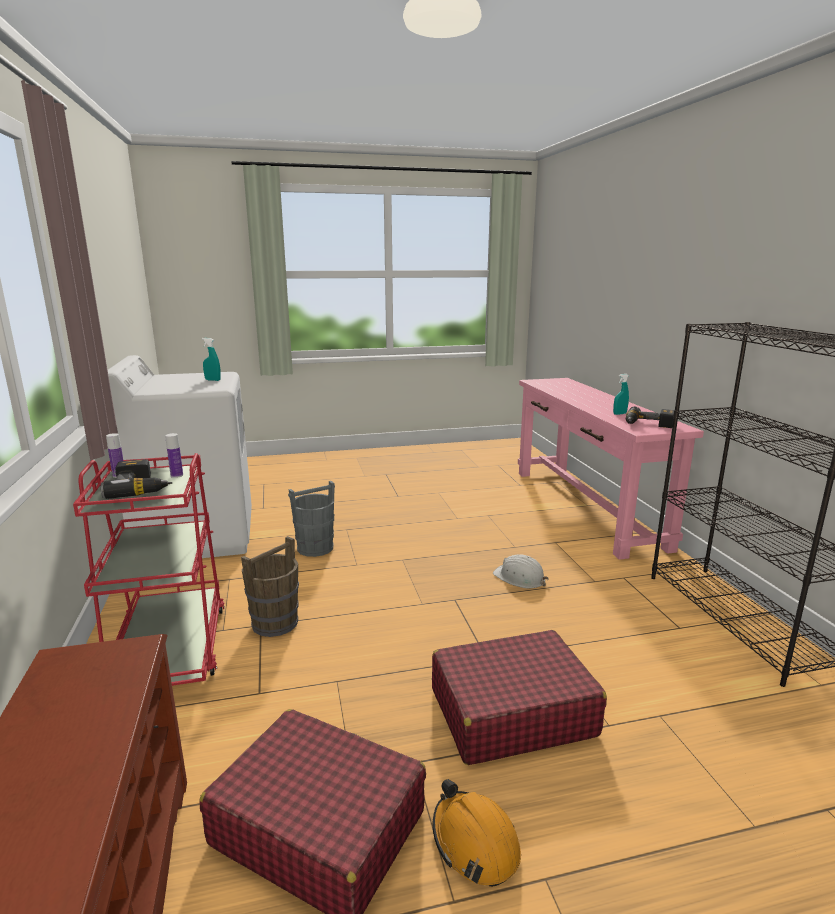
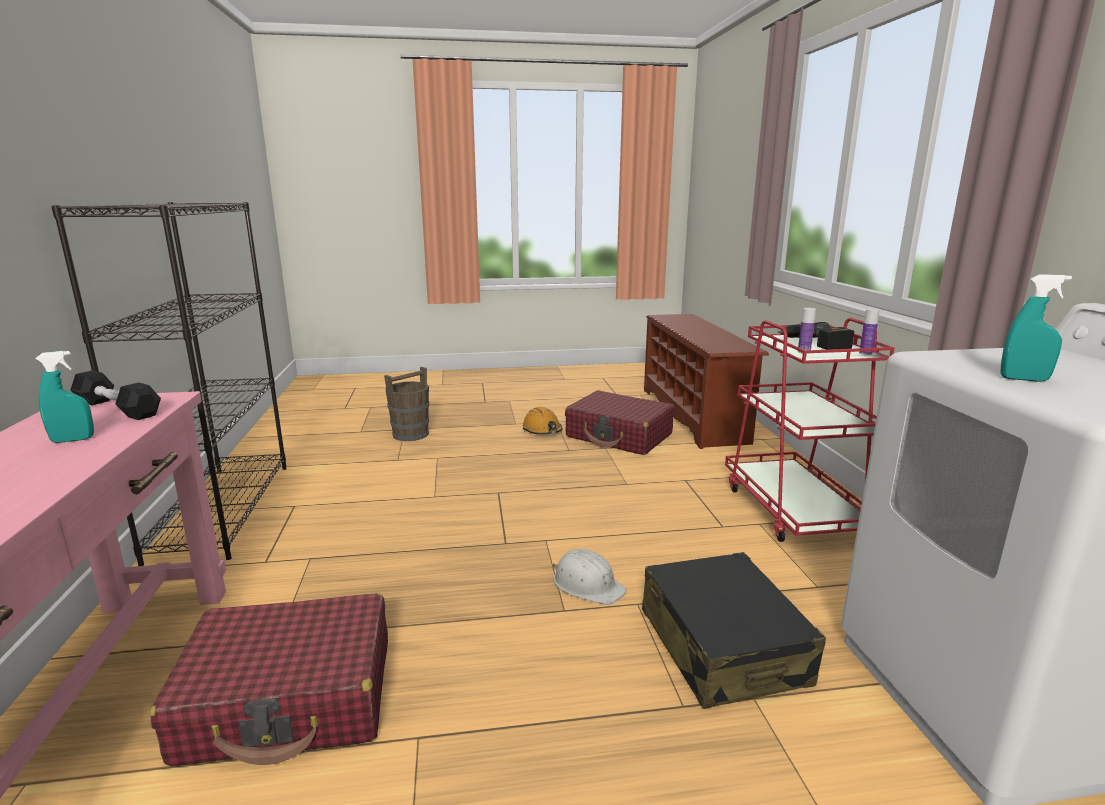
camera: 175 degrees left, 0 degrees up
brown bucket [241,536,299,637] -> brown bucket moved to [384,367,429,441]
grey bucket [288,481,335,557] -> black suitcase [642,552,826,709]
red suitcase [432,630,607,765] -> red suitcase moved to [150,593,388,767]
white hard hat [493,554,549,589] -> white hard hat moved to [553,549,627,605]
power drill [626,407,674,428] -> black dumbbell [70,370,161,420]

